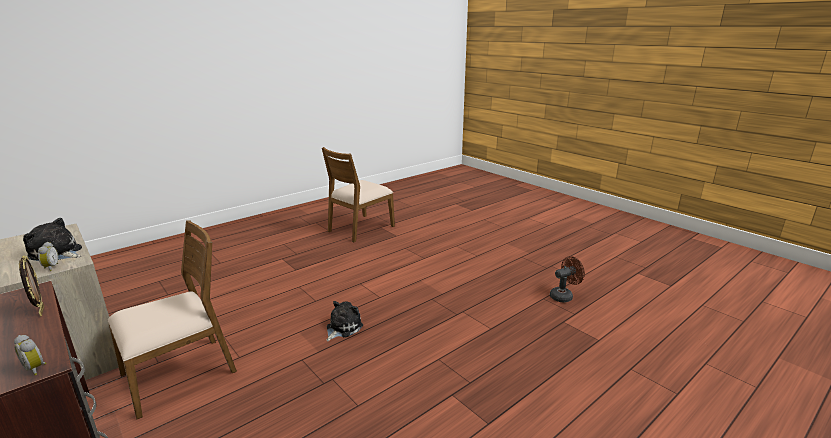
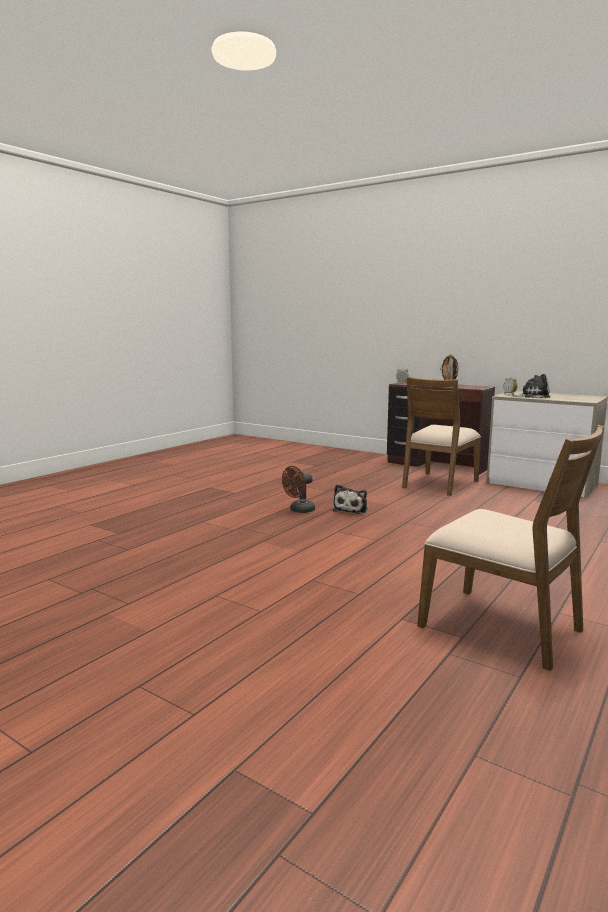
camera: 165 degrees right, 10 degrees down
brown chair [322,147,395,242] -> brown chair turned 105 degrees clockwise [417,425,605,671]
brown fan [550,256,585,303] -> brown fan moved to [282,466,315,513]

